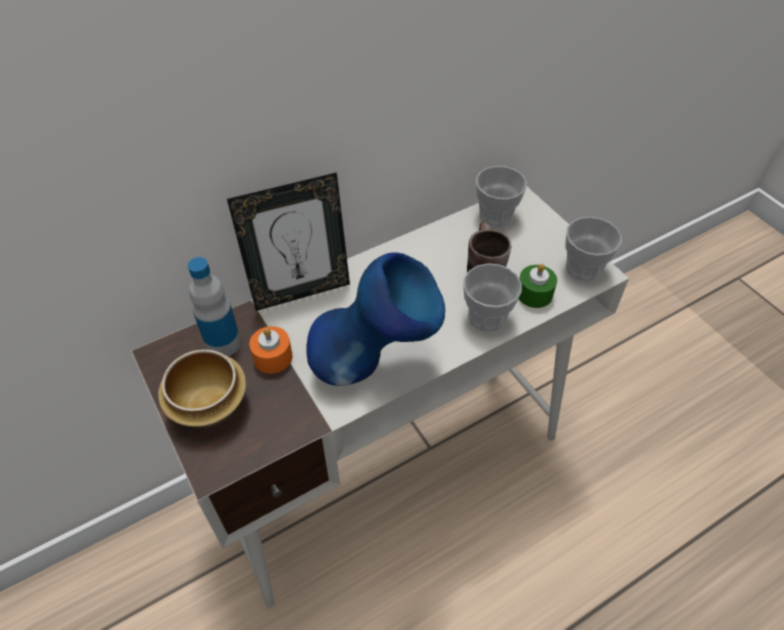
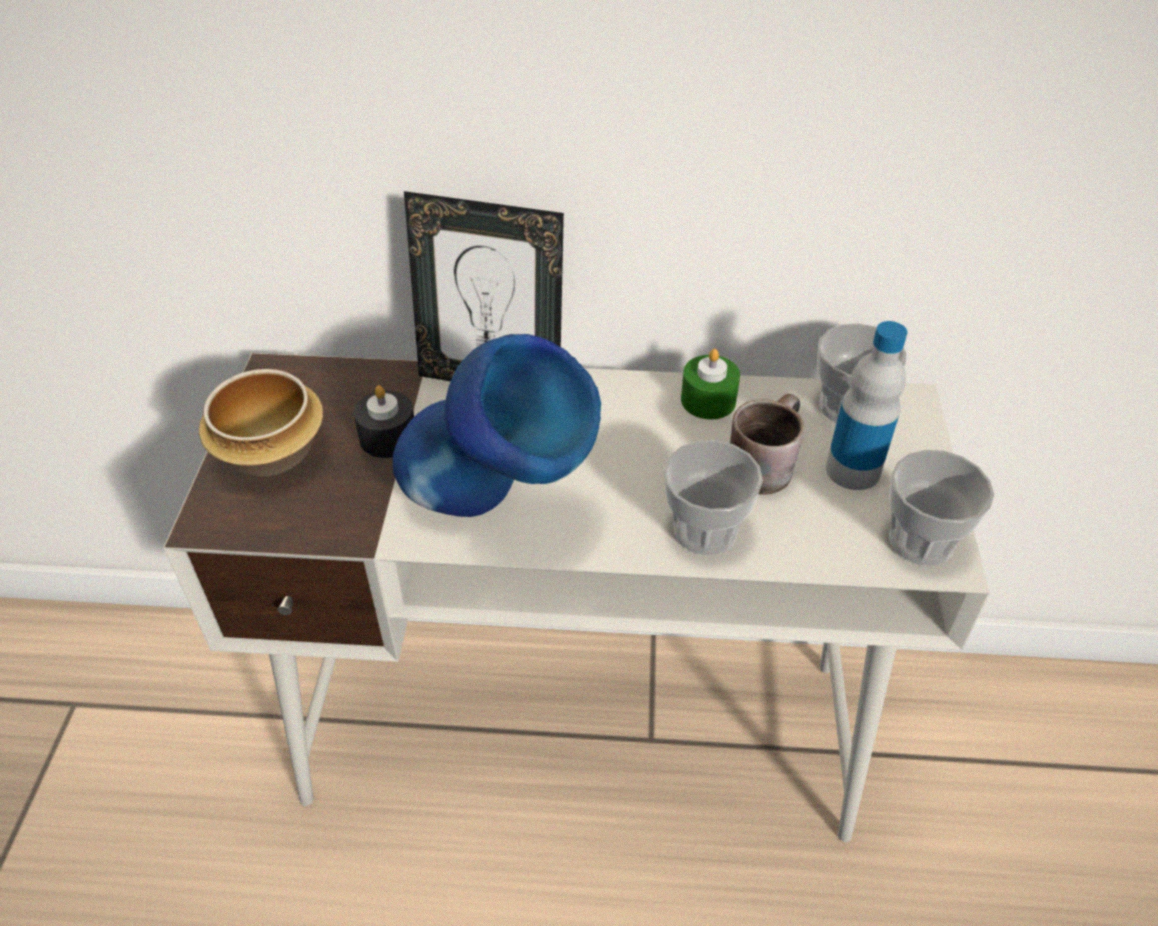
camera: 35 degrees right, 5 degrees down
bottle [188,257,241,356] -> bottle moved to [826,321,907,490]
orange candle [249,326,293,374] -> black candle [354,385,414,458]
green candle [519,264,557,308] -> green candle moved to [681,349,740,420]

